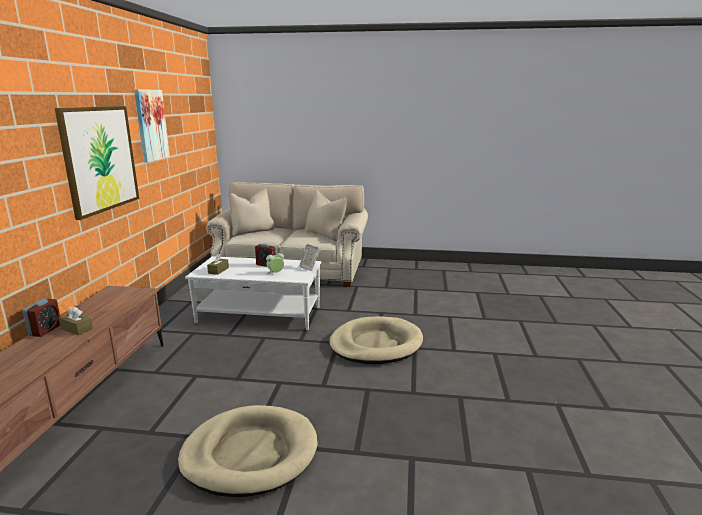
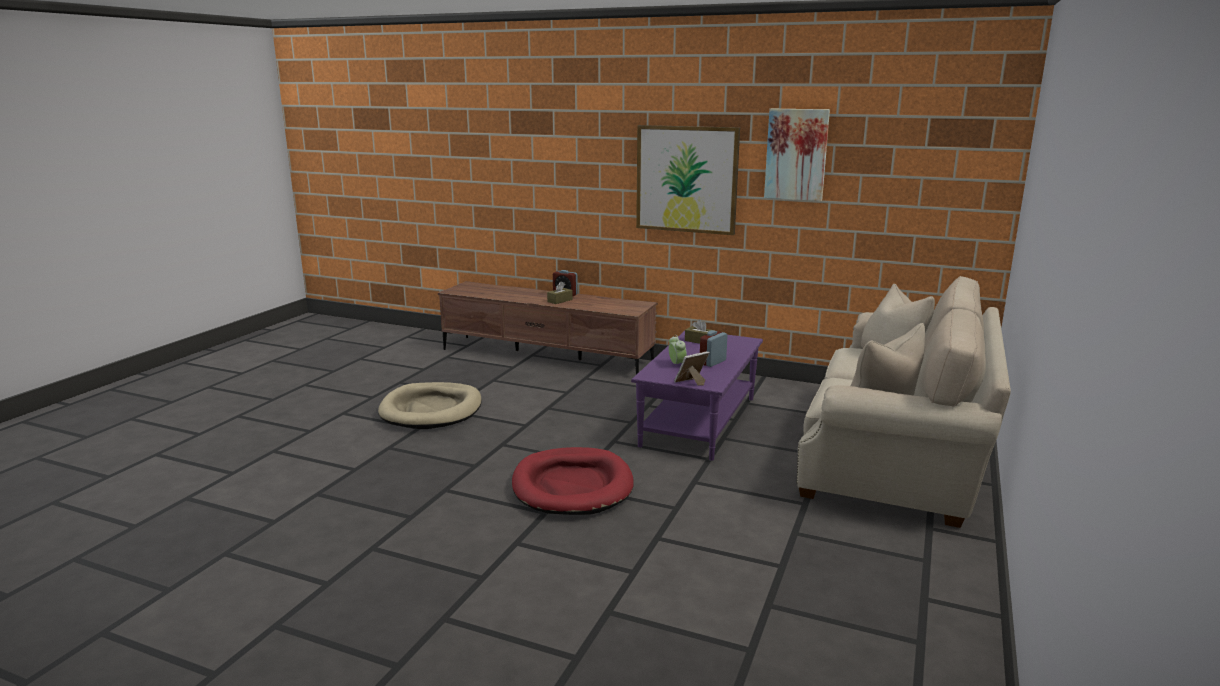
camera: 105 degrees right, 0 degrees up
white coffee table [185,256,321,331] -> purple coffee table [631,331,763,461]
beige dog bed [329,316,423,364] -> red dog bed [512,447,633,515]

